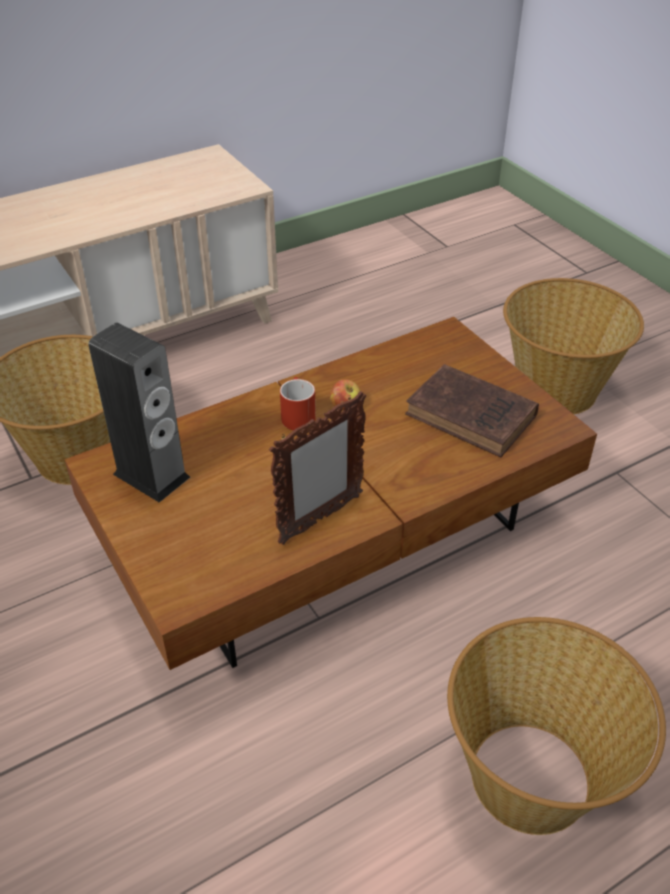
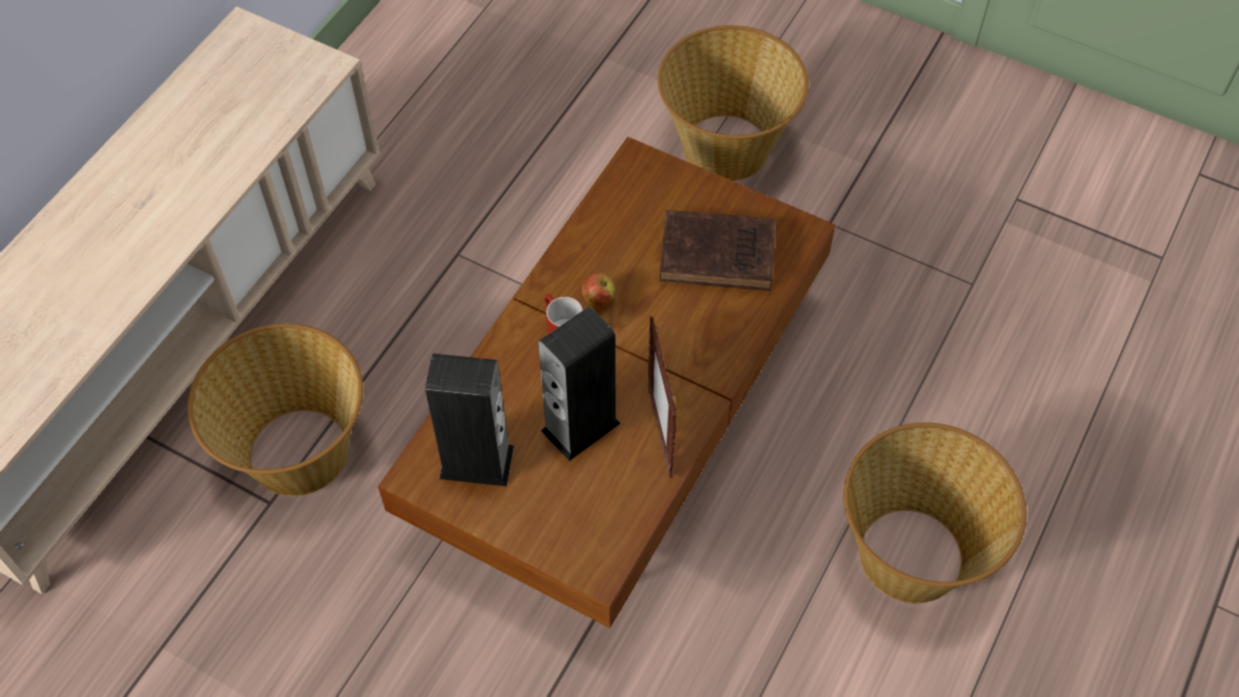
camera: 30 degrees left, 15 degrees up
picture frame [269,391,366,545] -> picture frame turned 150 degrees clockwise [648,316,677,478]
none -> speaker [538,307,621,461]

